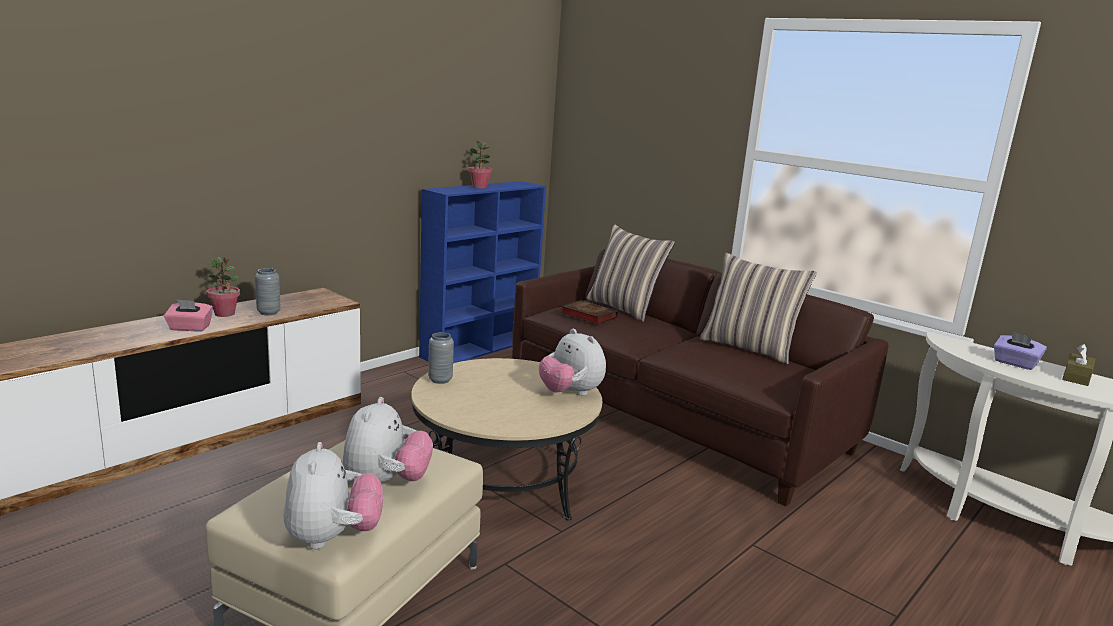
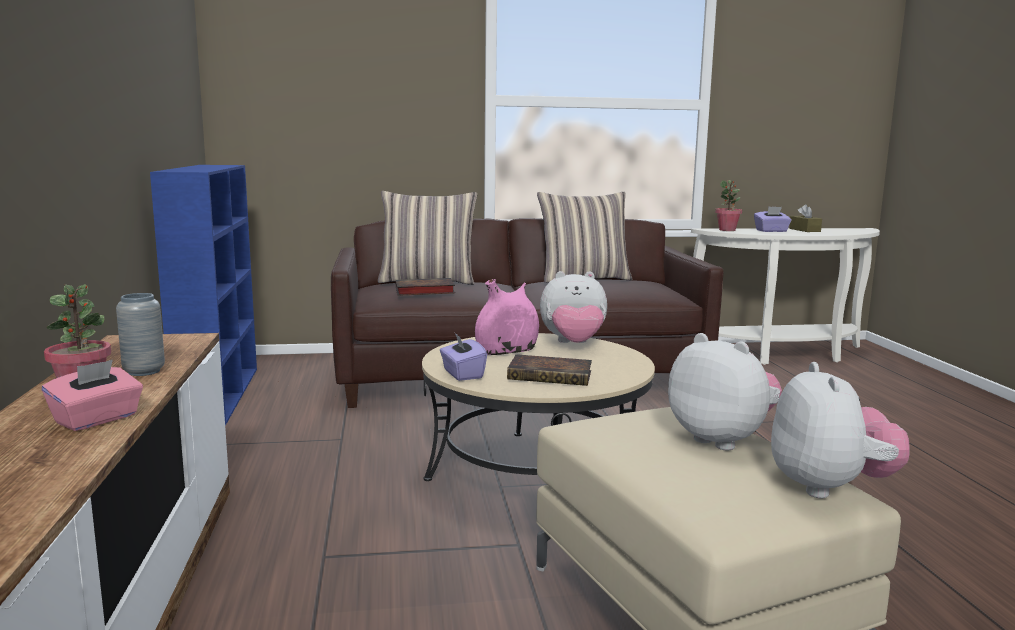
camera: 50 degrees left, 5 degrees down
plush toy [284,442,383,549] -> plush toy turned 60 degrees clockwise [771,362,910,498]
grey vase [428,332,454,384] -> purple tissue box [440,333,487,381]
potted plant [468,141,492,188] -> potted plant moved to [715,180,742,231]
none -> pink vase [475,279,539,355]
none -> book [507,354,592,386]

